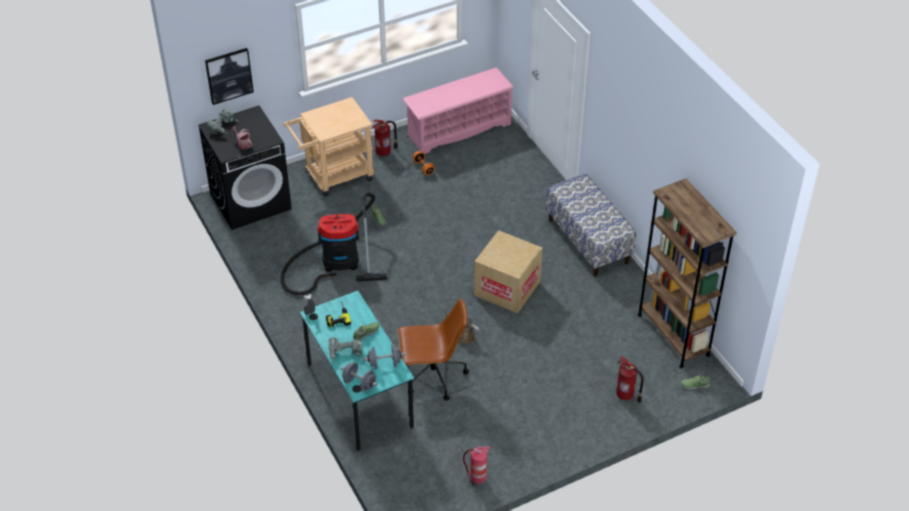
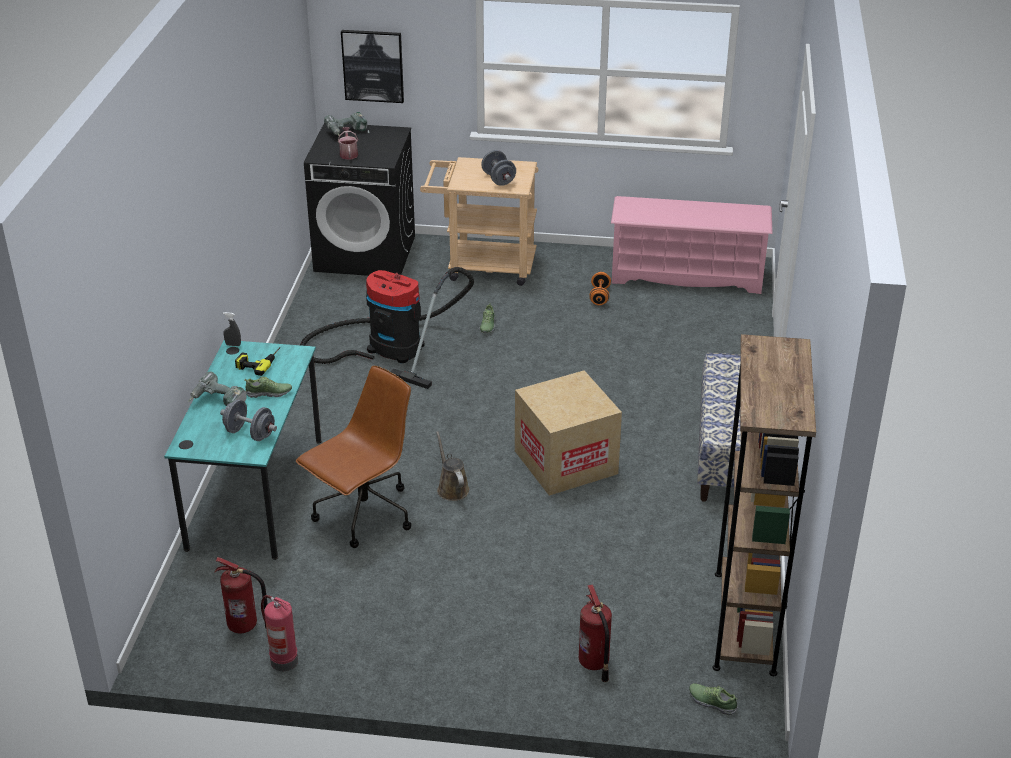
camera: 35 degrees right, 10 degrees down
grey dumbbell [341,362,377,392] -> grey dumbbell moved to [481,150,516,186]
fire extinguisher [372,120,398,156] -> fire extinguisher moved to [214,557,268,633]
brown office chair [398,298,469,401] -> brown office chair turned 75 degrees counterclockwise [296,366,411,548]

